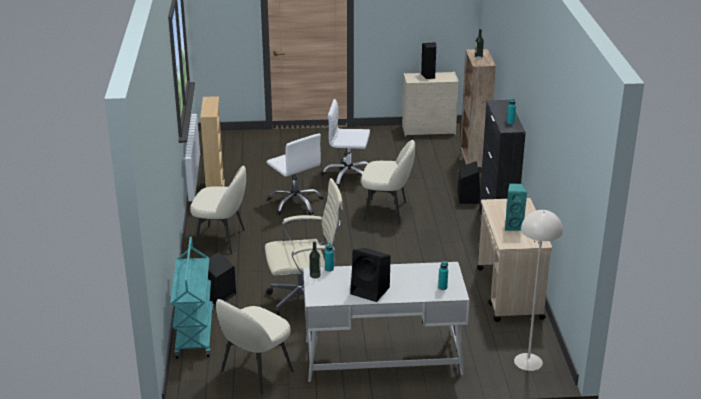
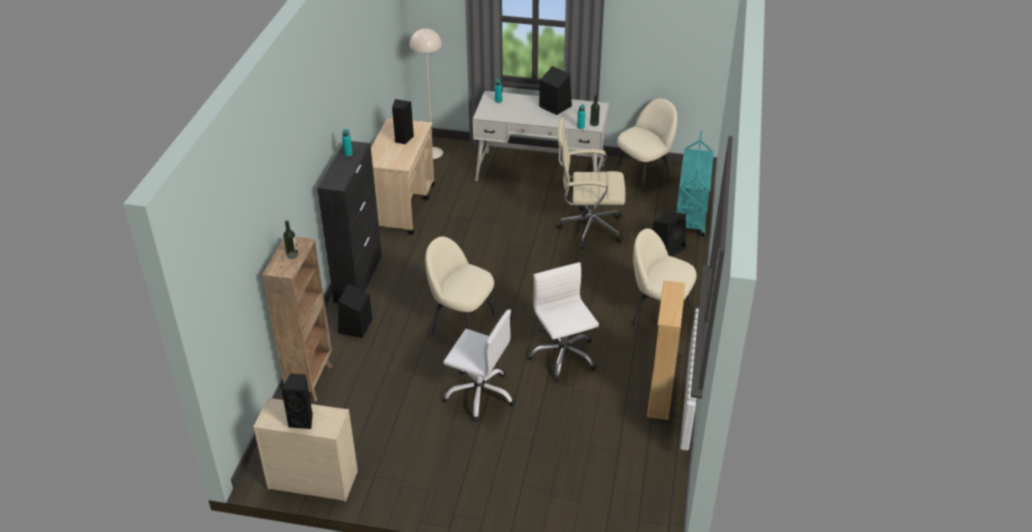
camera: 165 degrees left, 10 degrees up
turquoise speaker [505,183,527,231] -> black speaker [392,99,414,144]

